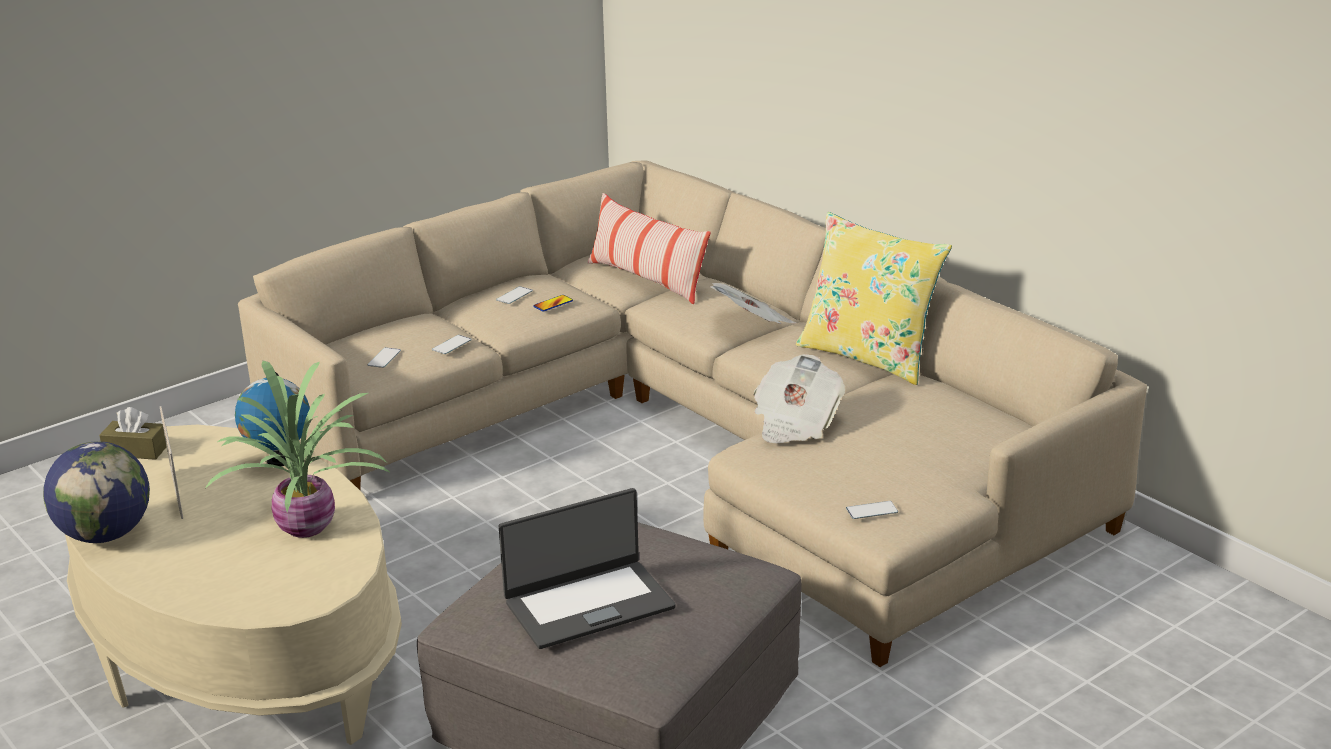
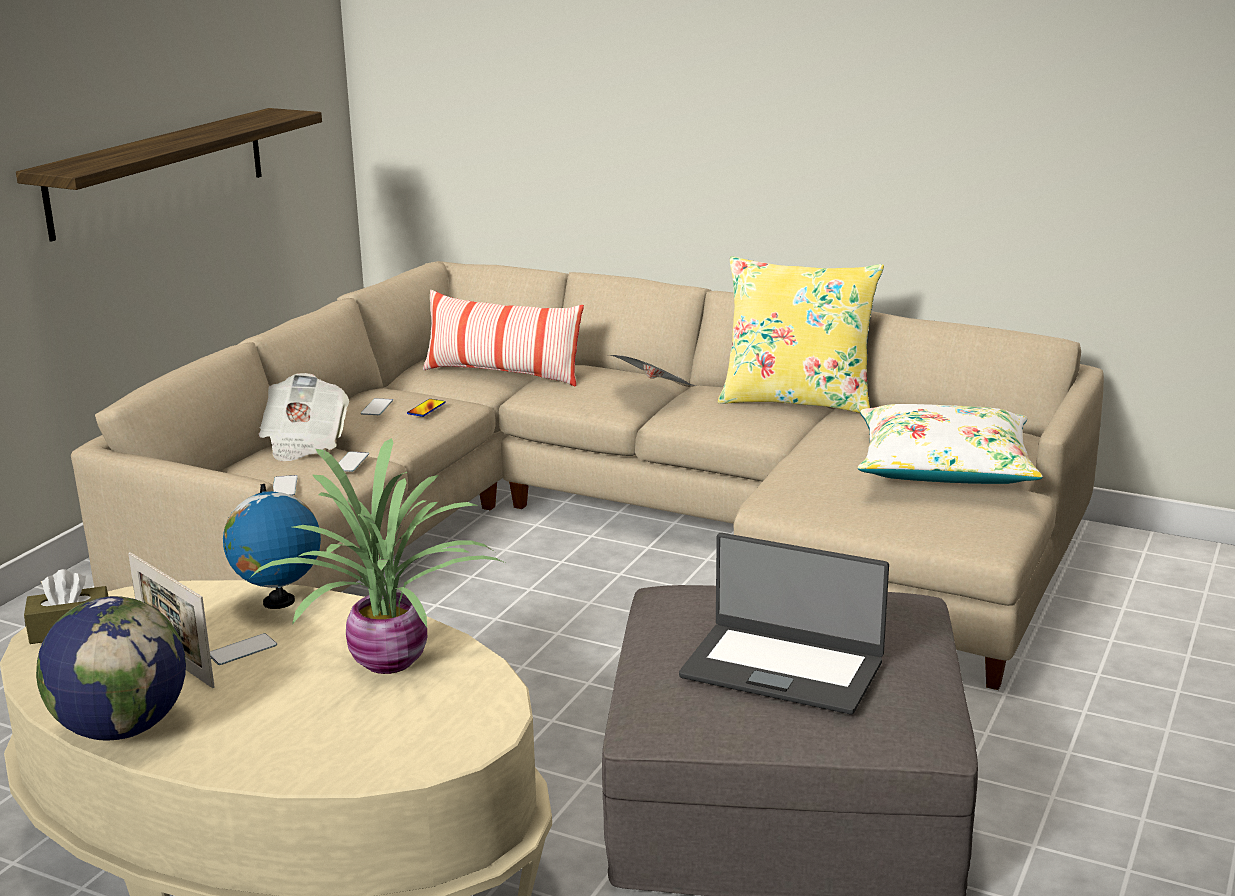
camera: 25 degrees left, 5 degrees down
laptop [499,488,675,649] -> laptop turned 75 degrees clockwise [679,533,889,714]
newspaper [753,354,845,443] -> newspaper moved to [259,373,350,461]
phone [846,501,898,519] -> phone moved to [210,633,277,665]
none -> shelf [16,108,322,242]
none -> white pillow [858,404,1043,484]

